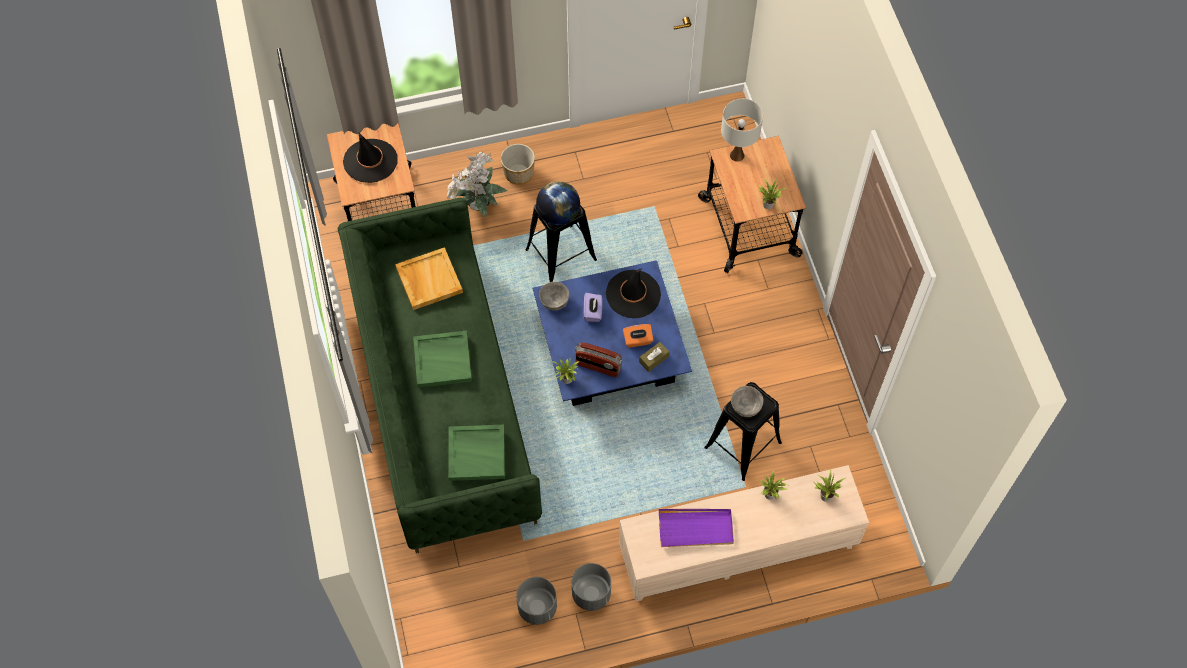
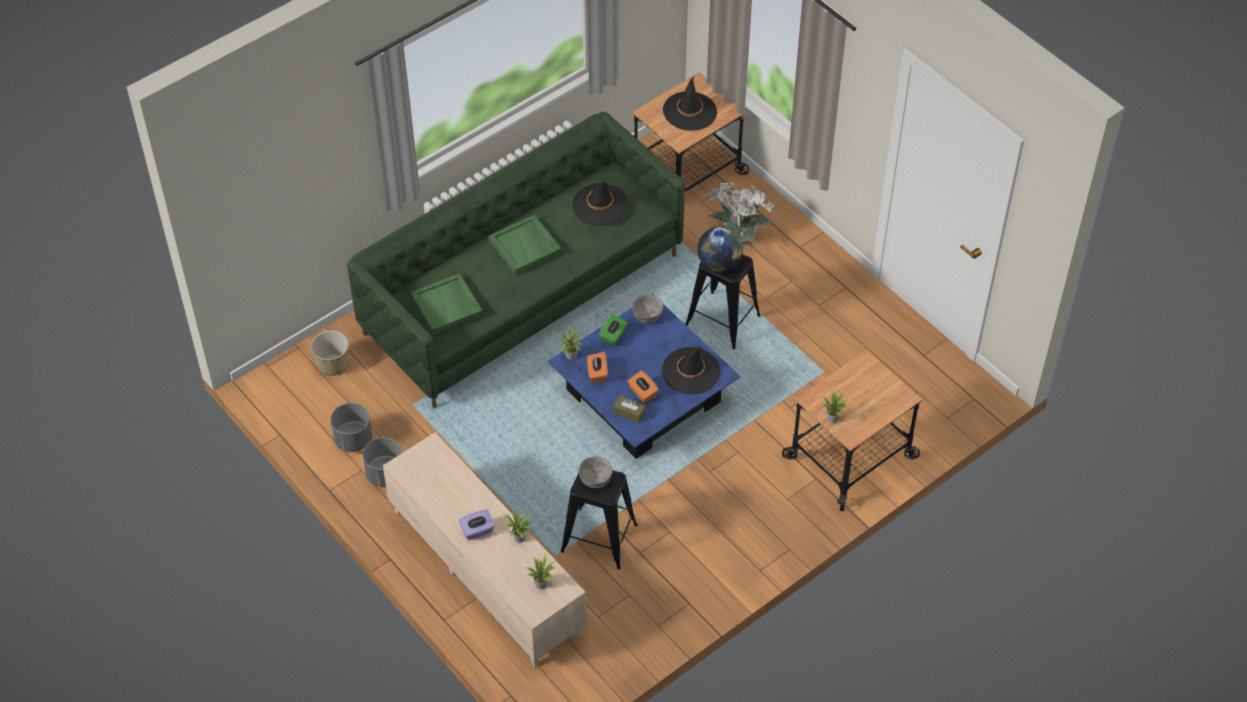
camera: 65 degrees right, 10 degrees down
beige tray [395,247,463,310] -> black hat [572,180,628,226]
planter [501,144,535,185] -> planter moved to [311,331,349,376]
radio [575,343,622,377] -> orange tissue box [587,352,608,383]
purple tissue box [584,293,602,322] -> purple tissue box moved to [459,509,495,540]
purple tray [659,509,734,547] -> none
white table lamp [721,99,763,162] -> none
none -> green tissue box [599,314,627,346]

